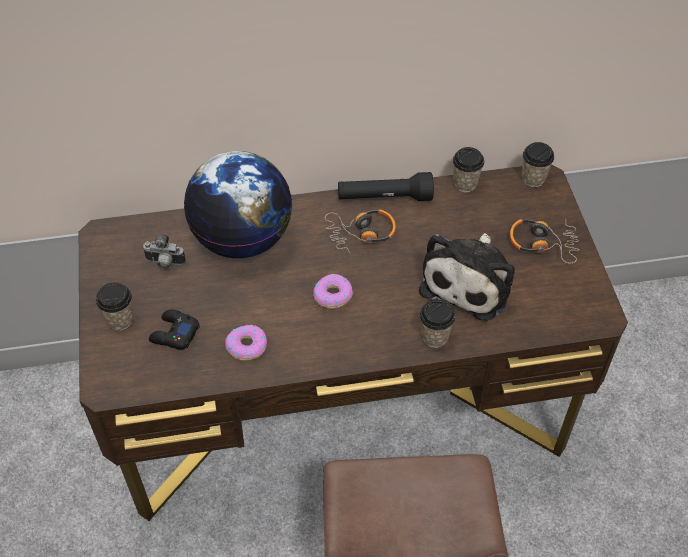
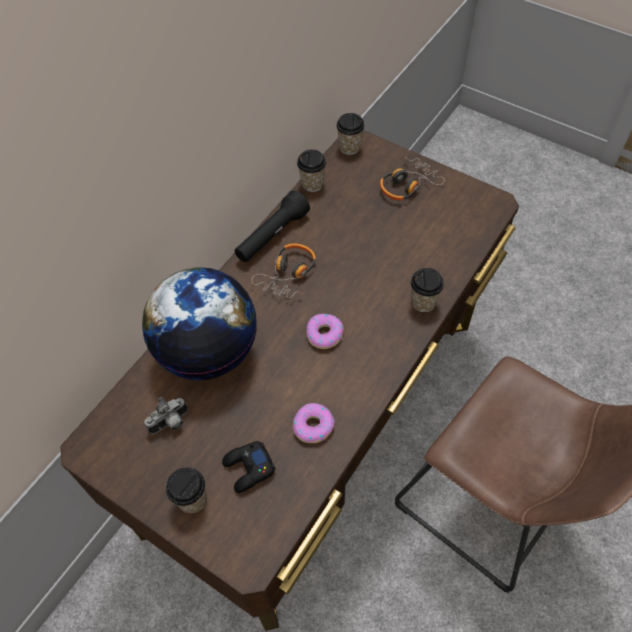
camera: 45 degrees left, 5 degrees up
plush toy [419,233,515,321] -> none

